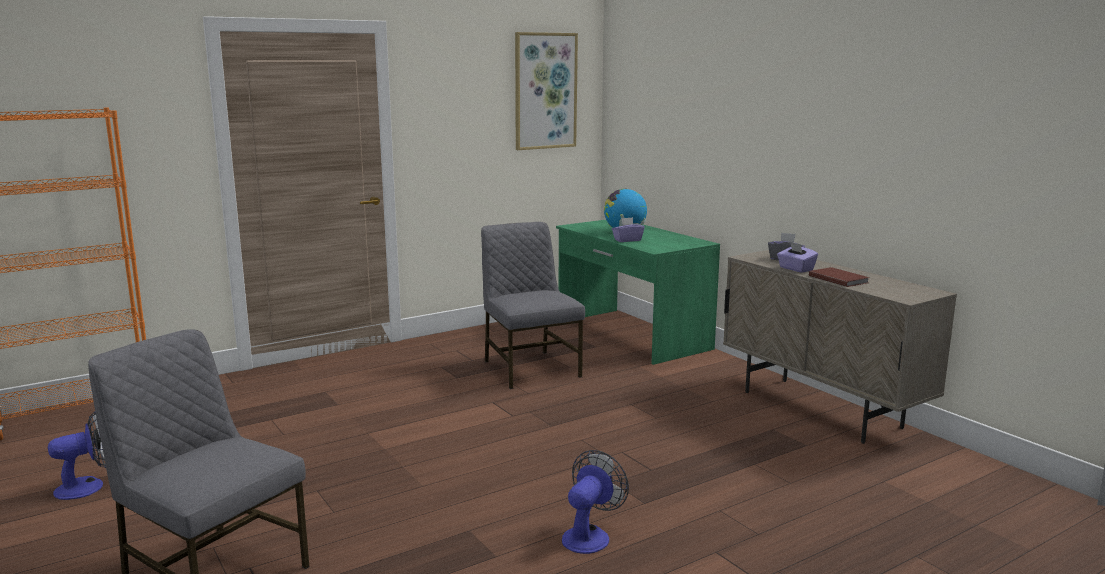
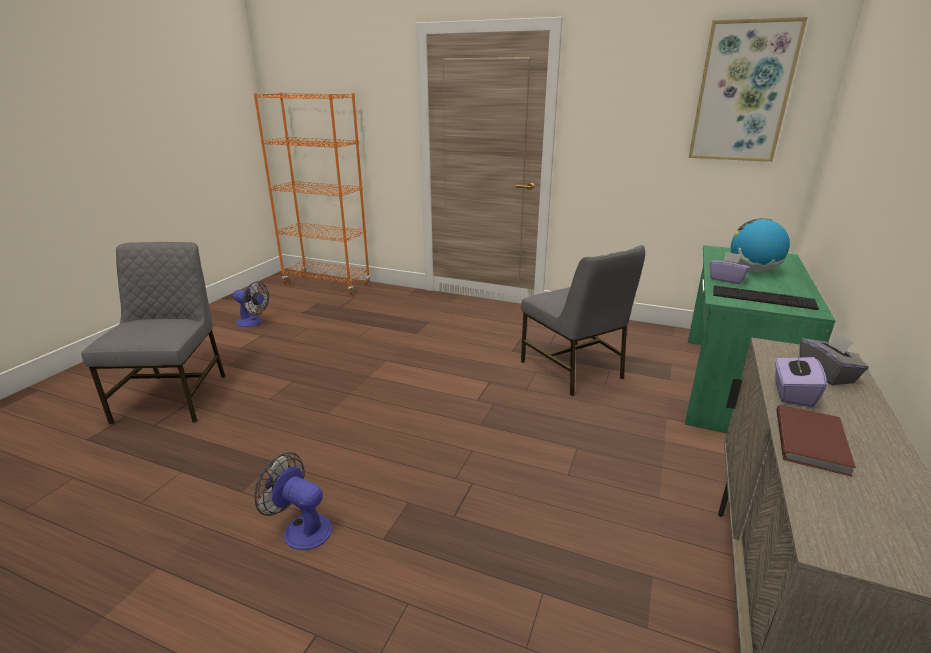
camera: 55 degrees right, 10 degrees up
grey chair [481,222,585,389] -> grey chair turned 120 degrees clockwise [521,245,645,396]
fan [562,450,629,554] -> fan turned 150 degrees counterclockwise [254,452,332,550]
none -> keyboard [713,286,819,310]

